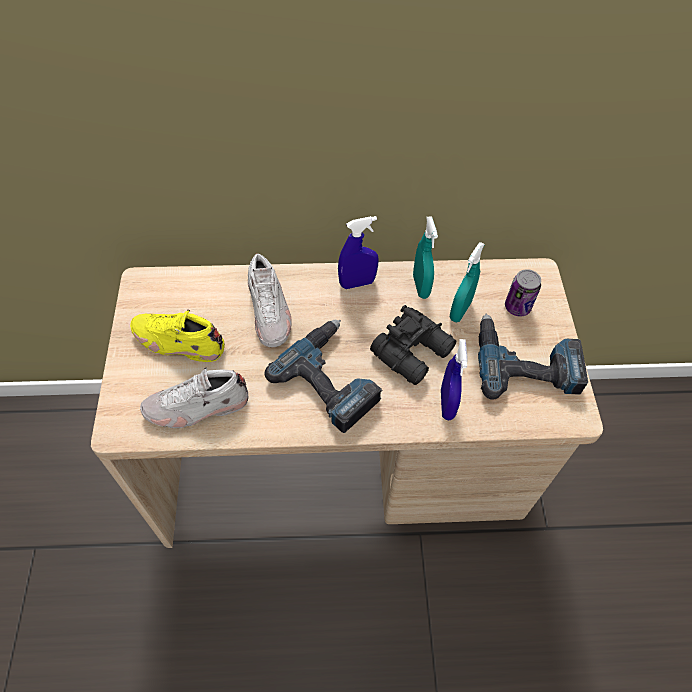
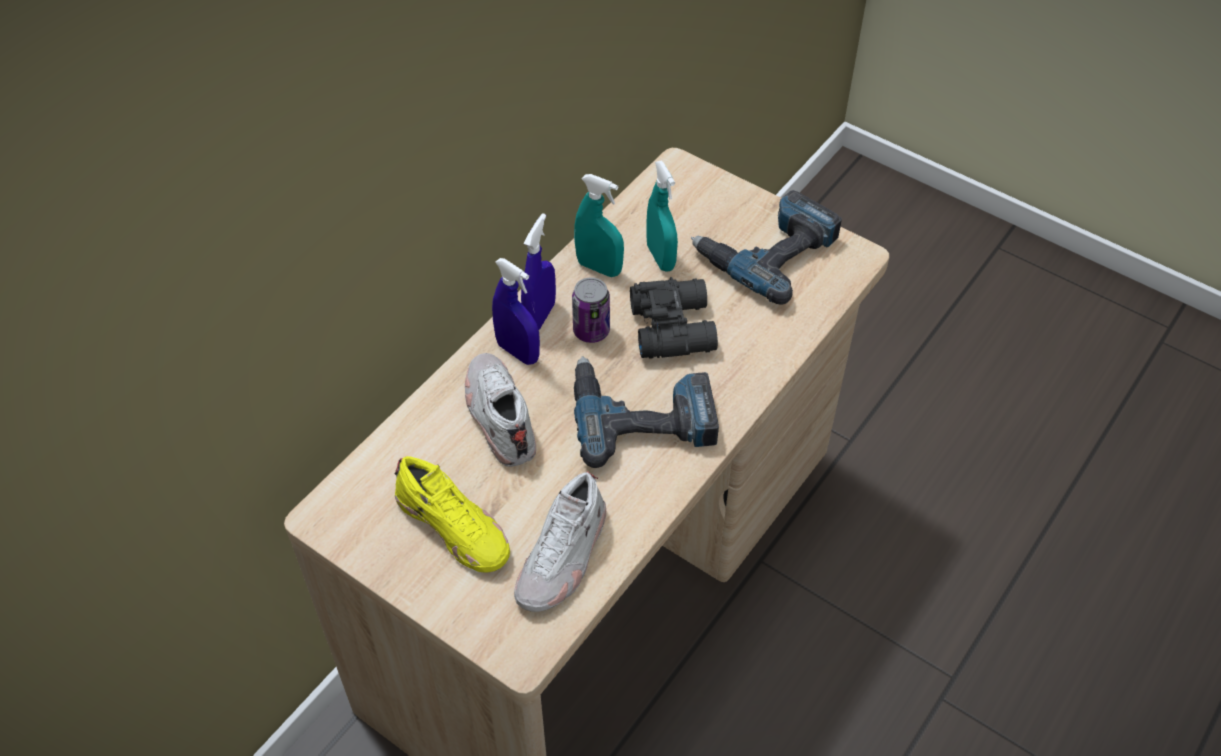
camera: 50 degrees left, 5 degrees down
yellow shoe [130,310,225,362] -> yellow shoe turned 105 degrees counterclockwise [395,456,510,573]
white shoe [248,253,292,347] -> white shoe turned 135 degrees counterclockwise [465,353,536,467]
blue spray bottle [441,339,468,420] -> blue spray bottle moved to [492,258,540,365]
can [505,269,541,317] -> can moved to [572,277,610,343]

